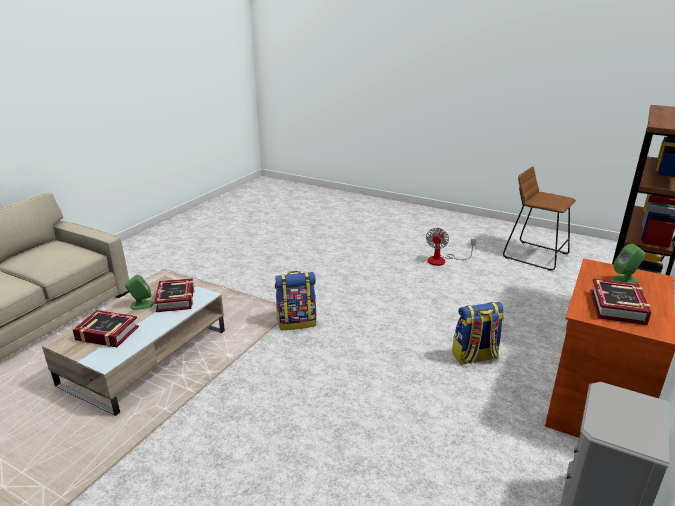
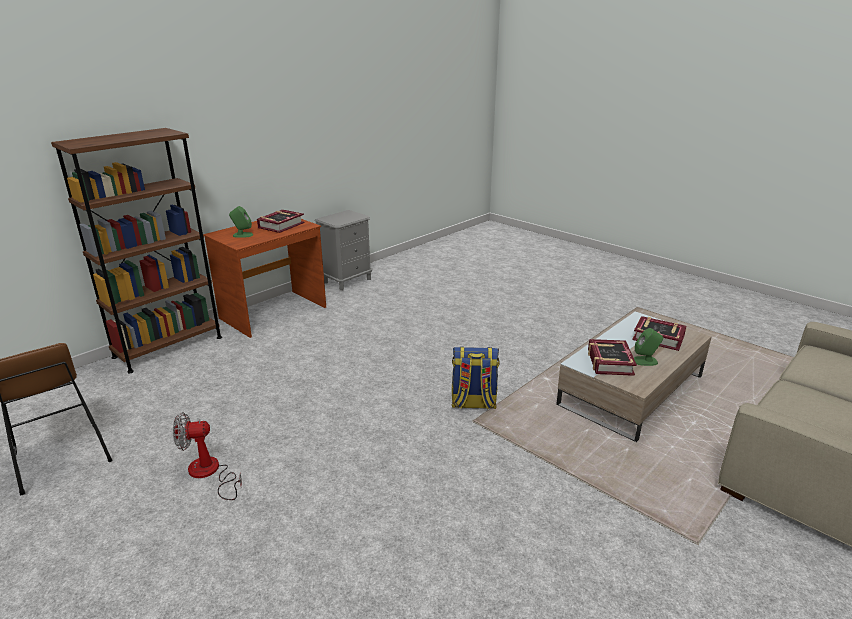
camera: 165 degrees left, 0 degrees up
fan [426,228,476,266] -> fan turned 135 degrees counterclockwise [173,412,242,500]
backpack [452,302,504,365] -> none

